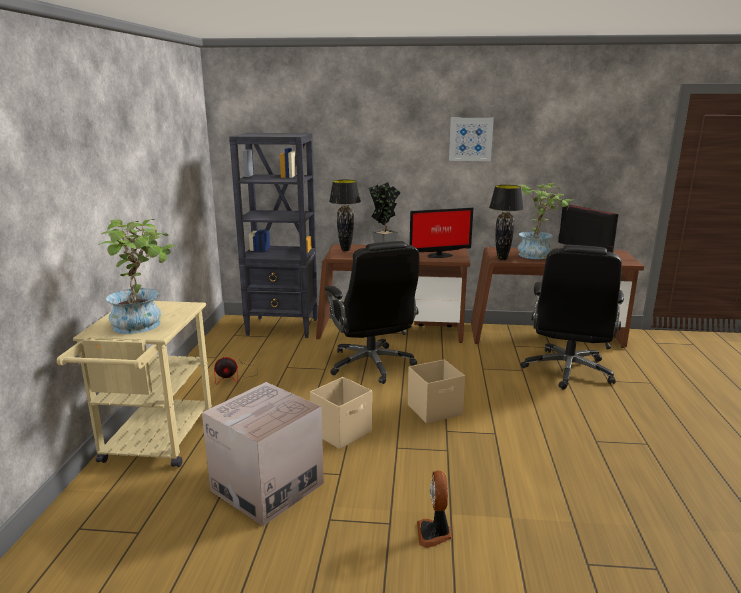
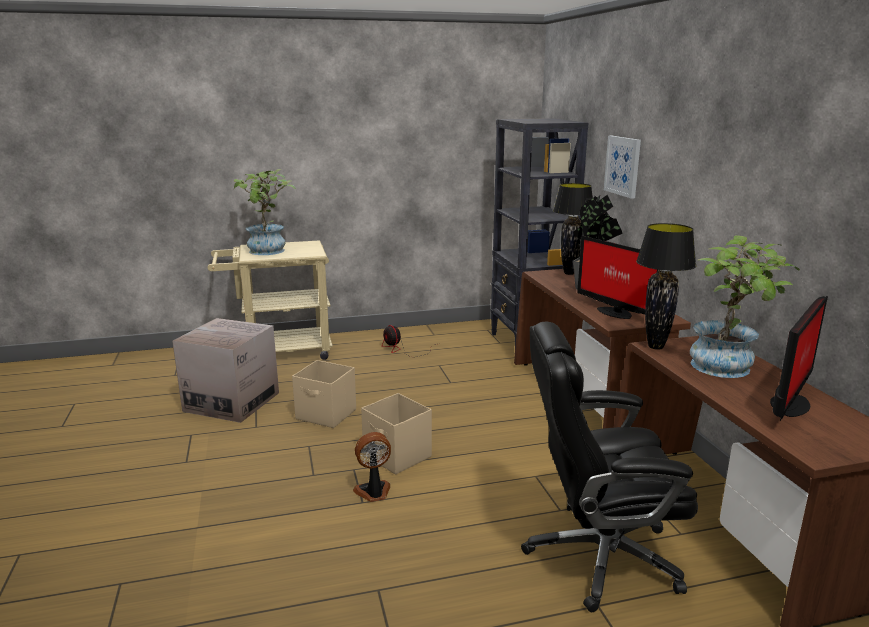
camera: 70 degrees right, 0 degrees up
black office chair [325,241,419,384] -> none
fan [417,470,452,548] -> fan moved to [353,432,391,502]
picture [449,118,494,161] -> picture moved to [604,136,641,199]

